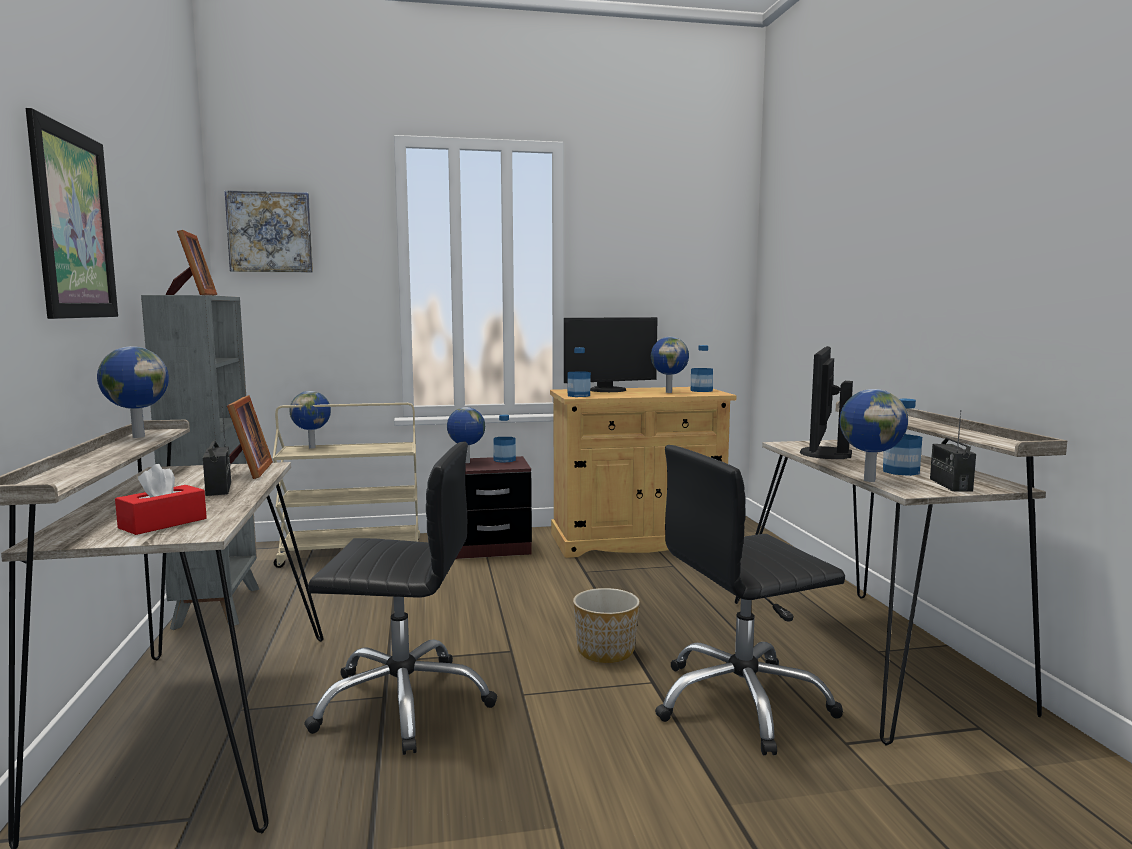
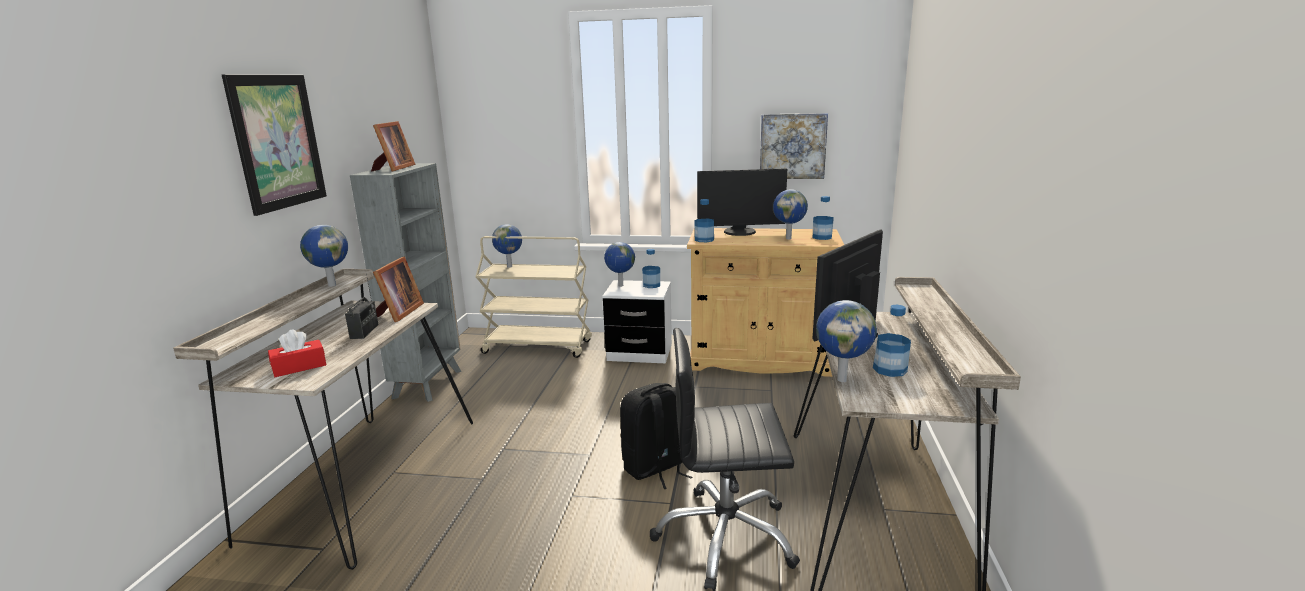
camera: 20 degrees right, 10 degrees up
picture [225,190,313,272] -> picture moved to [760,113,828,179]
black office chair [304,442,497,755] -> none
brown nightstand [456,456,532,559] -> white nightstand [603,280,672,363]
planter [573,588,640,663] -> black backpack [620,383,692,489]
radio [930,410,976,492] -> none

